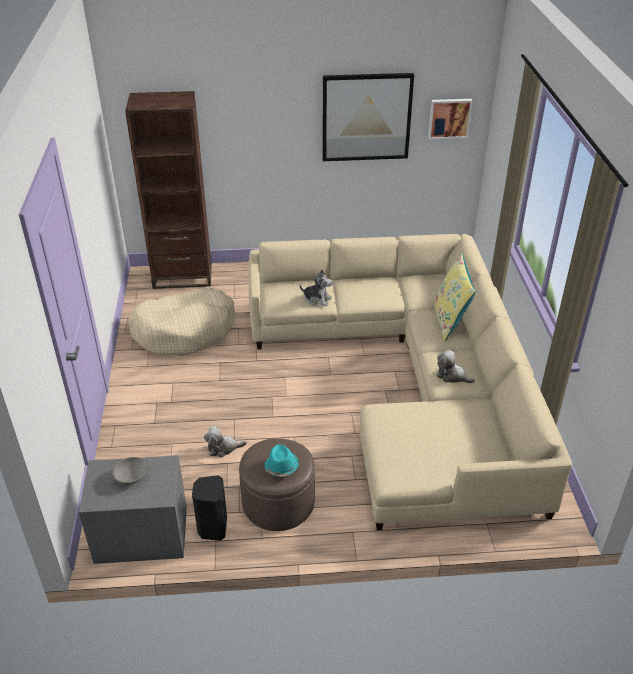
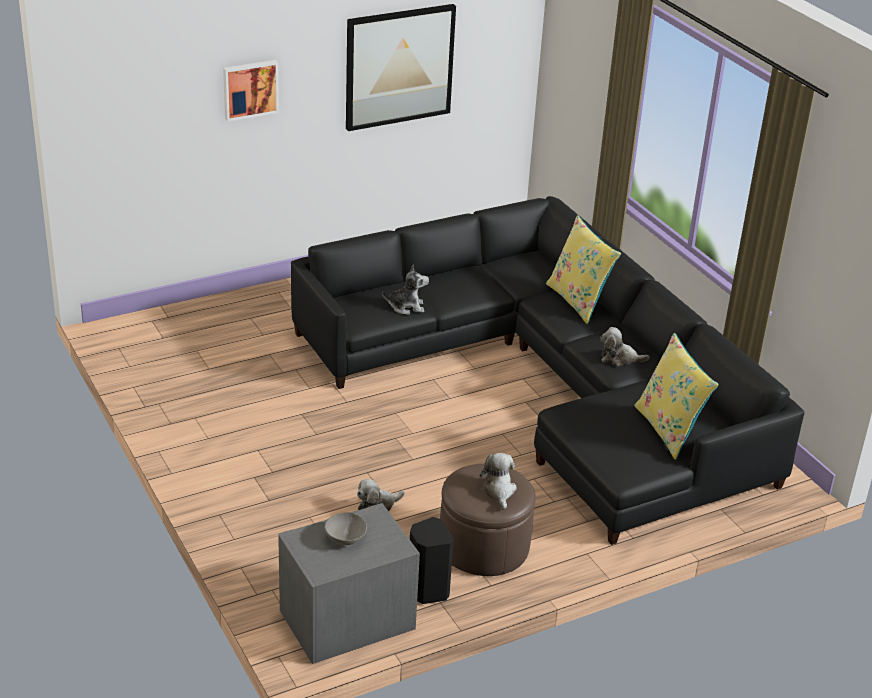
camera: 25 degrees left, 5 degrees down
brown bookcase [125,91,212,289] -> none
beige dog bed [129,288,236,356] -> none
beige sofa [249,234,572,530] -> black sofa [291,196,805,545]
turquoise hat [264,444,299,477] -> plush toy [480,453,517,510]
picture [428,99,473,139] -> picture moved to [223,60,279,122]
none -> yellow pillow [634,333,719,460]

